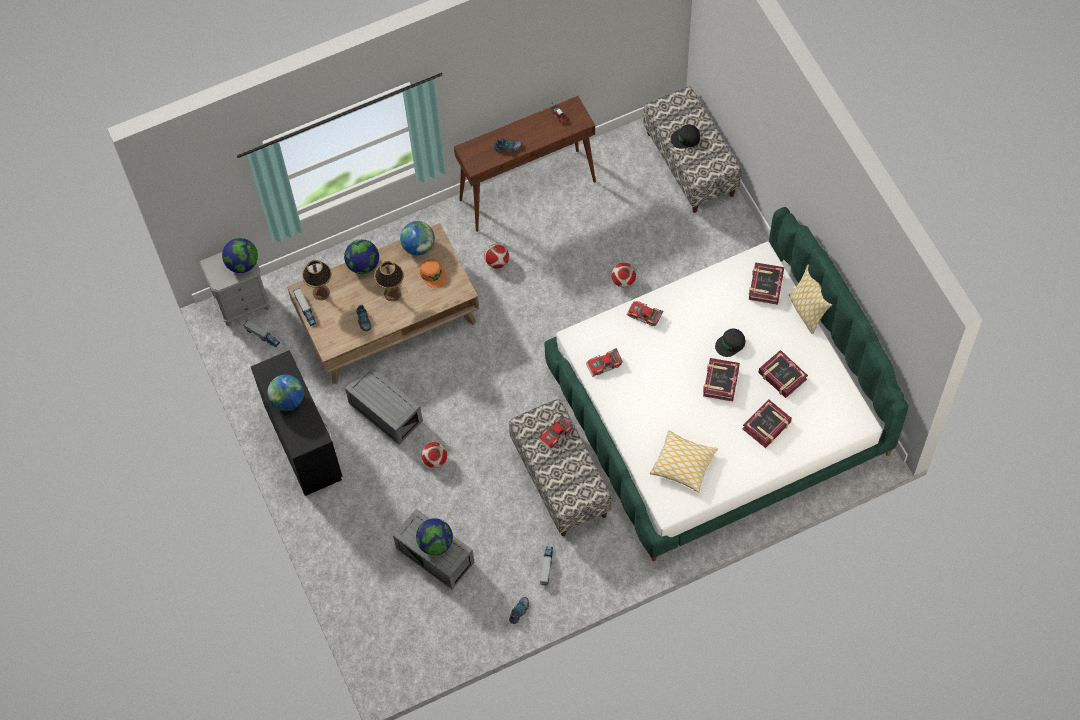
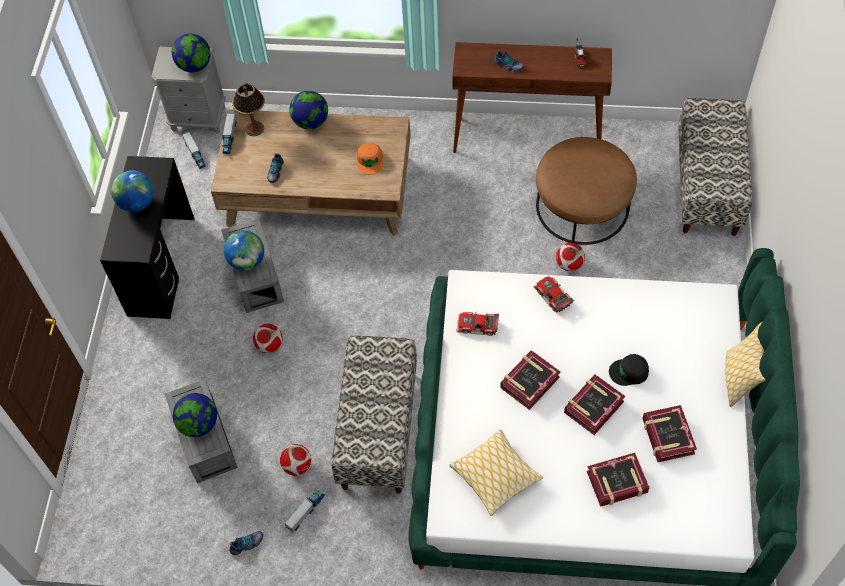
camera: 30 degrees right, 5 degrees down
table lamp [374,261,404,301] -> none
globe [400,221,435,256] -> globe moved to [224,231,264,271]
football [485,244,509,269] -> football moved to [280,444,311,476]
toy car [539,415,574,450] -> none
black cap [670,124,700,149] -> none
book [749,262,784,305] -> book moved to [500,350,560,410]
none -> brown ottoman [536,137,637,245]

